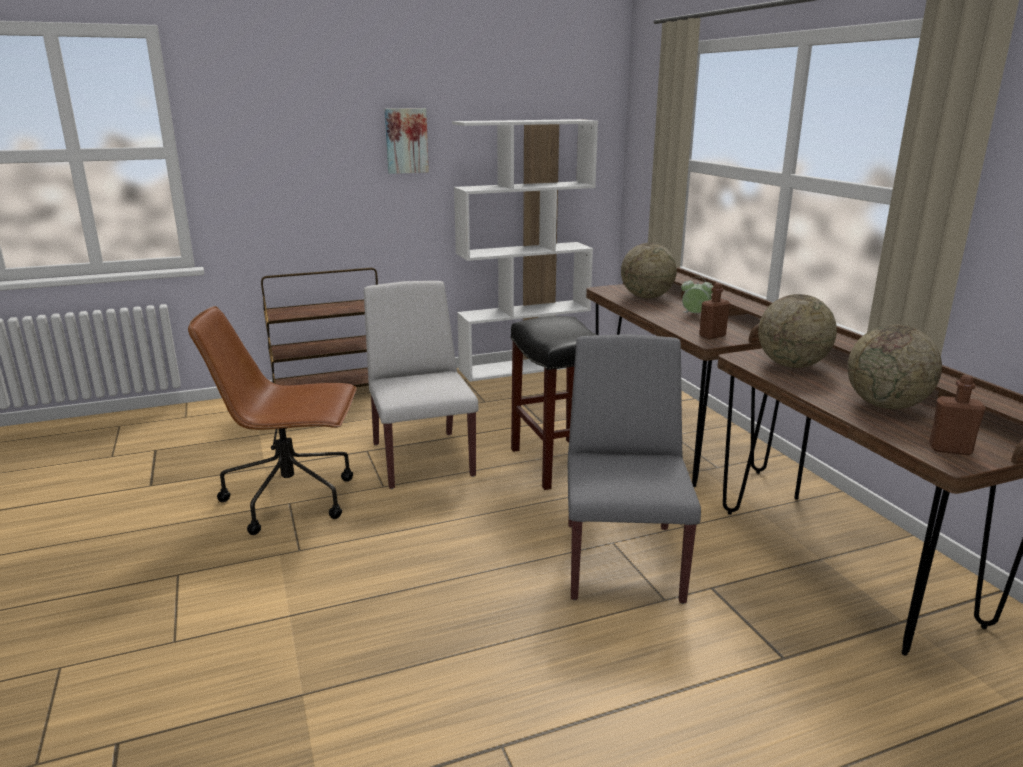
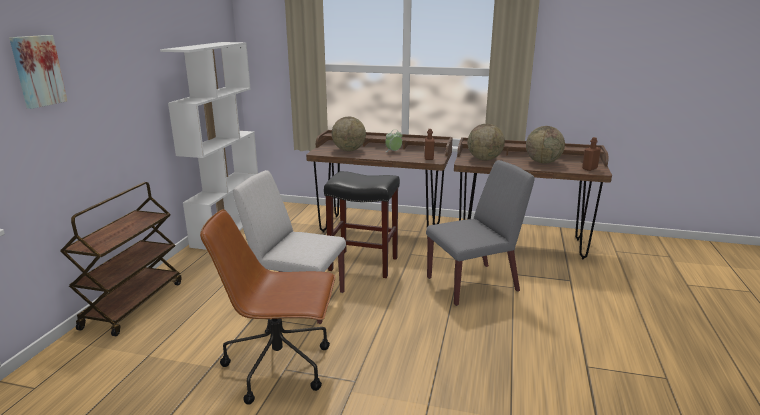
camera: 55 degrees left, 0 degrees up
brown office chair [188,306,357,535] -> brown office chair turned 60 degrees clockwise [200,209,336,405]
picture [385,108,429,174] -> picture moved to [9,35,67,109]
grey chair [568,334,701,604] -> grey chair turned 120 degrees clockwise [426,160,535,306]

